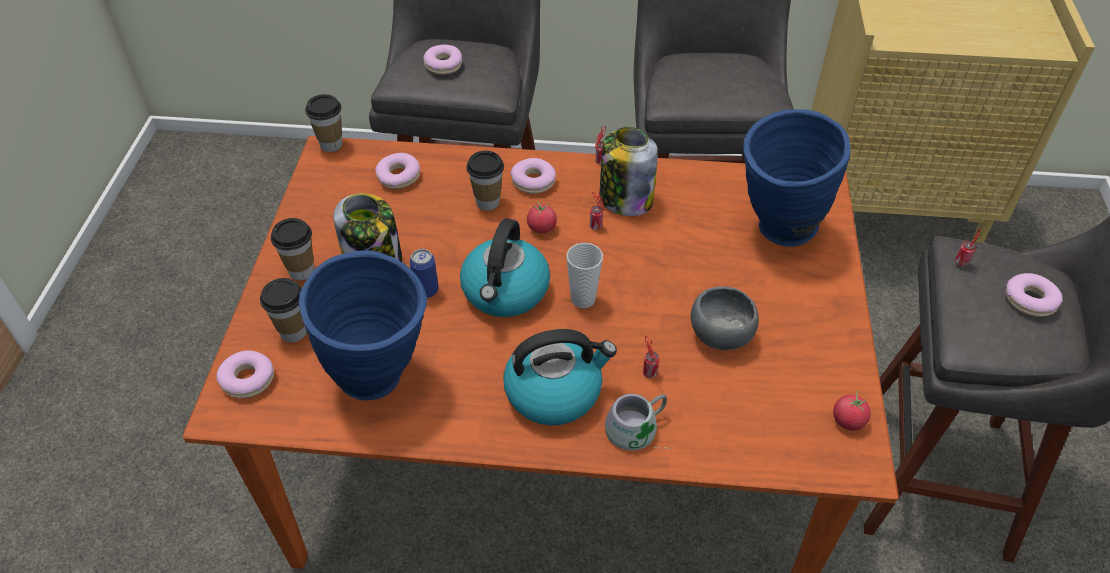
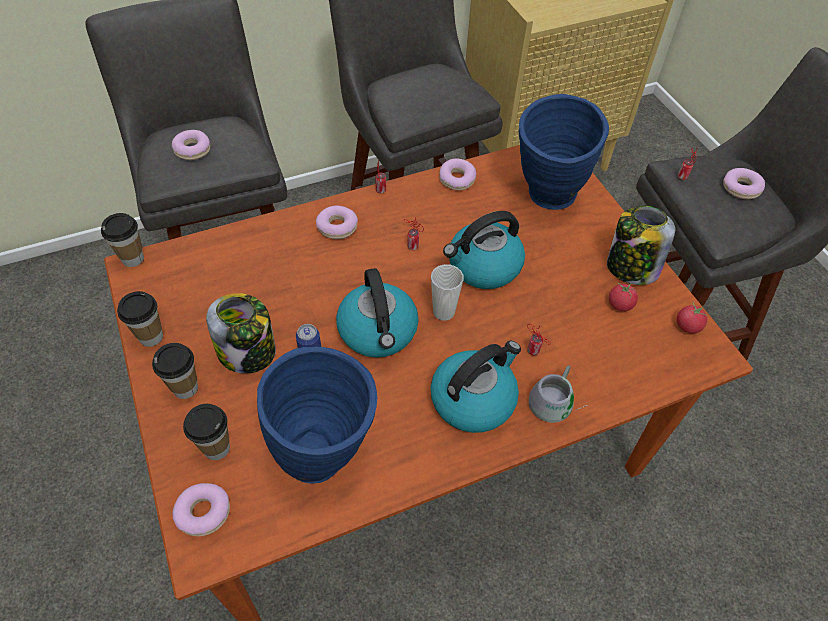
camera: 30 degrees left, 5 degrees up
donut [375,153,420,189] -> donut moved to [439,158,476,190]
cup [466,151,504,210] -> cup moved to [117,291,163,347]
tomato [527,200,557,233] -> tomato moved to [609,283,638,311]
jar [600,127,658,216] -> jar moved to [607,206,675,285]
grey bowl [691,286,759,350] -> none
none -> kettle [443,211,525,289]

